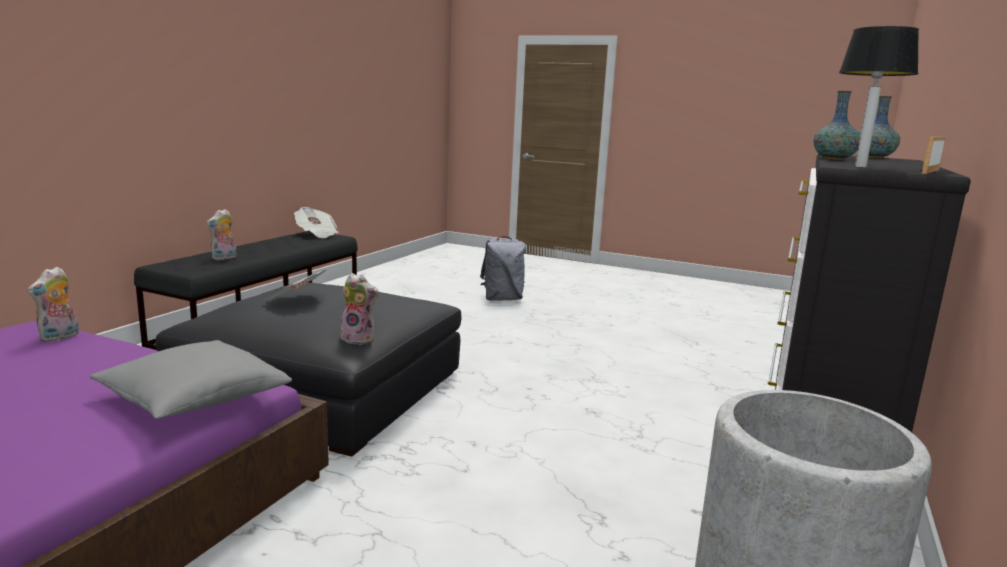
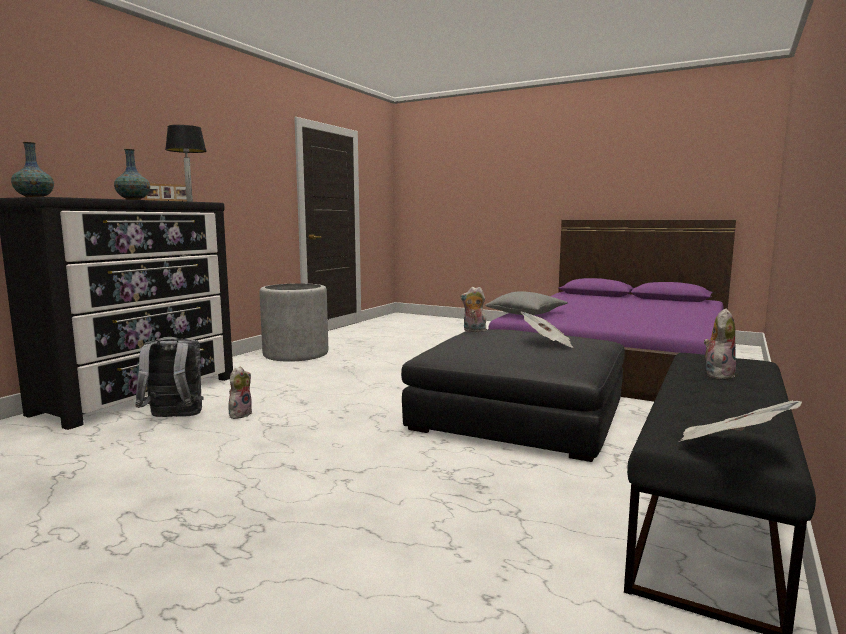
camera: 175 degrees left, 5 degrees down
plush toy [27,266,79,342] -> plush toy moved to [228,367,253,419]
grey backpack [480,236,526,301] -> grey backpack moved to [135,337,204,417]

